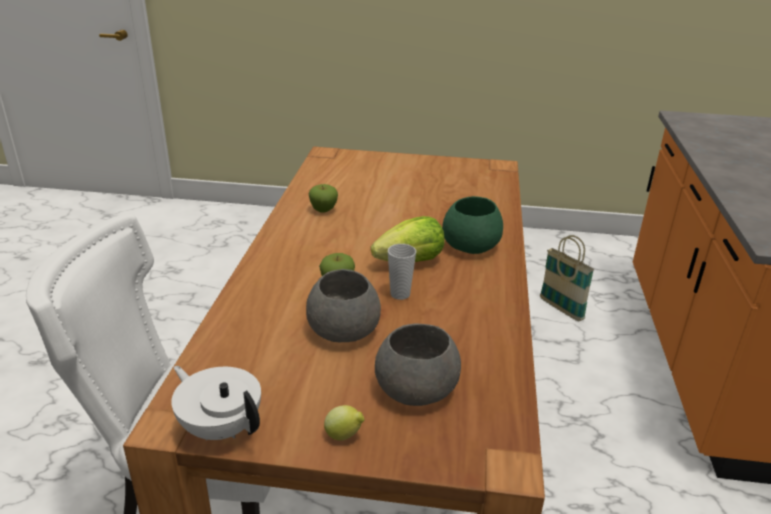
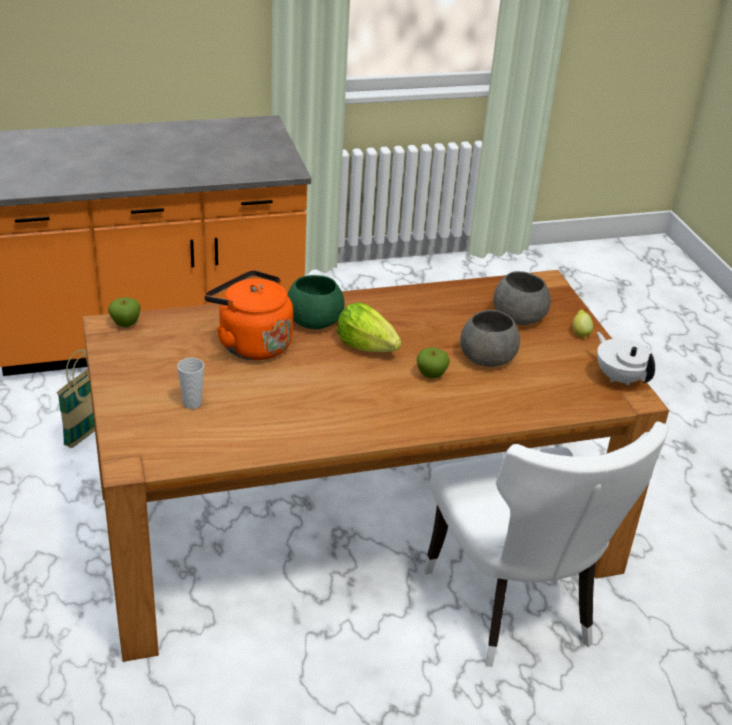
camera: 115 degrees left, 5 degrees up
white teapot [171,366,261,440] -> white teapot turned 135 degrees clockwise [597,332,655,386]
apple [309,184,338,213] -> apple moved to [108,297,141,327]
cup [388,244,416,300] -> cup moved to [177,358,204,409]
none -> orange kettle [204,270,293,360]

